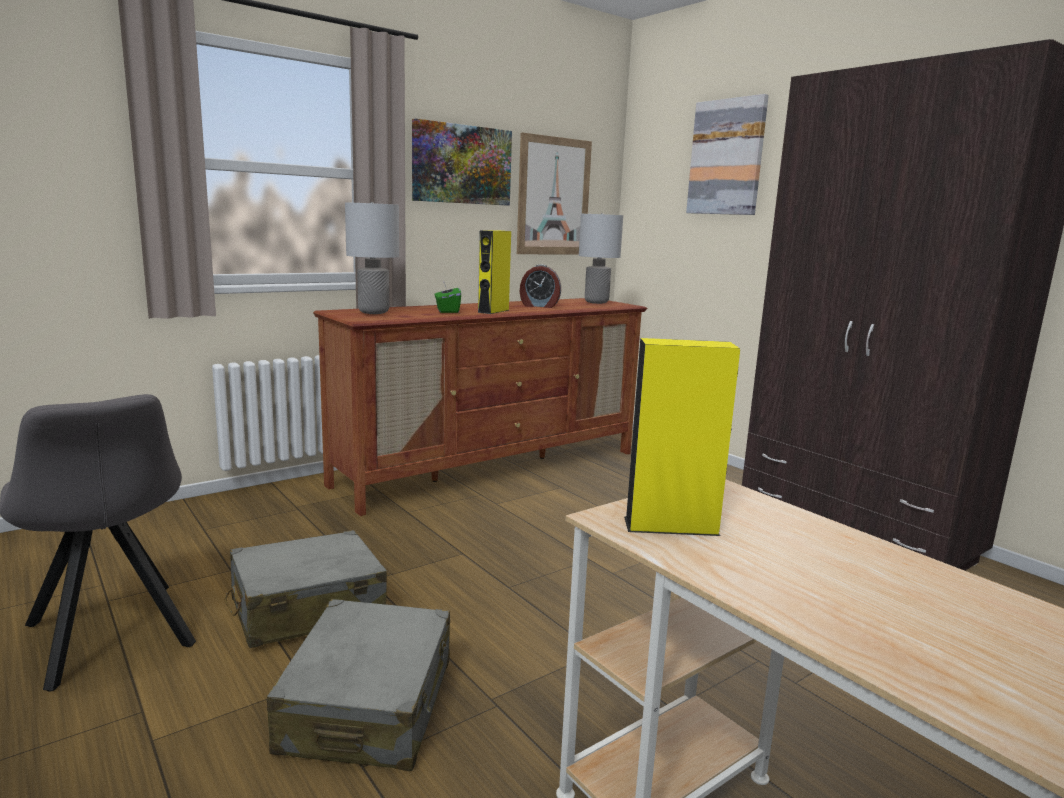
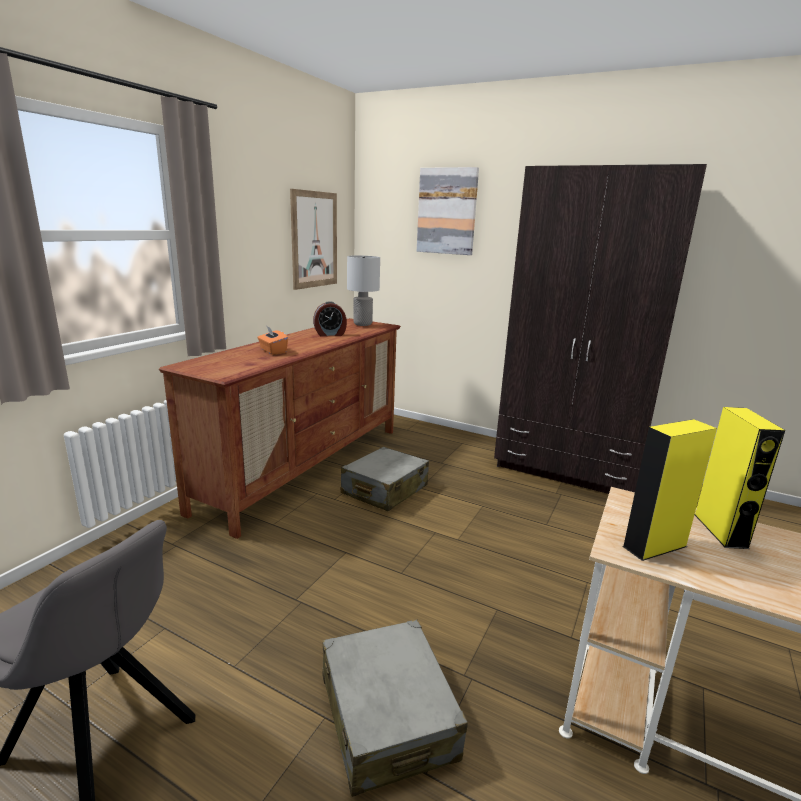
camera: 25 degrees left, 5 degrees up
grey suitcase [224,530,387,648] -> grey suitcase moved to [341,447,429,511]
grey table lamp [345,202,399,314] -> none
picture [412,119,512,206] -> none
green tissue box [435,282,461,313] -> orange tissue box [257,327,288,355]
yellow speaker [477,230,511,314] -> yellow speaker moved to [695,407,785,549]

